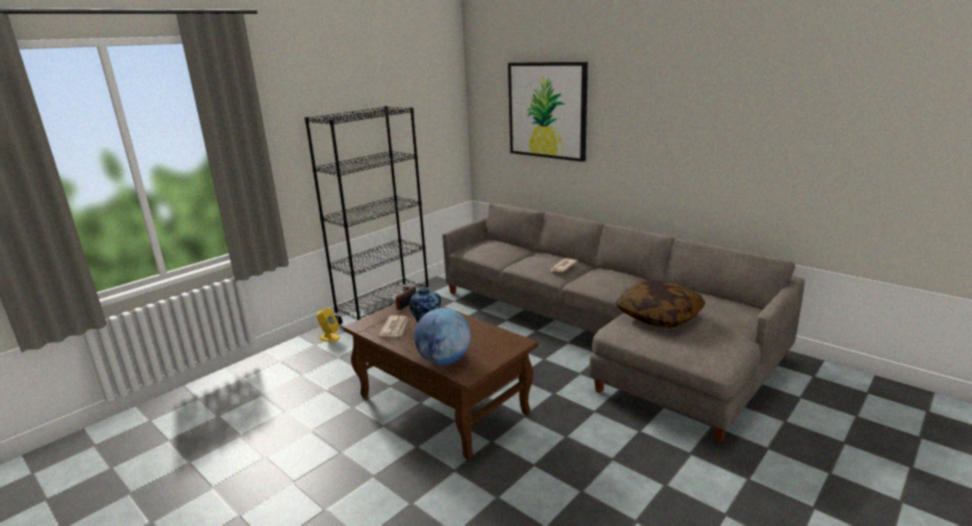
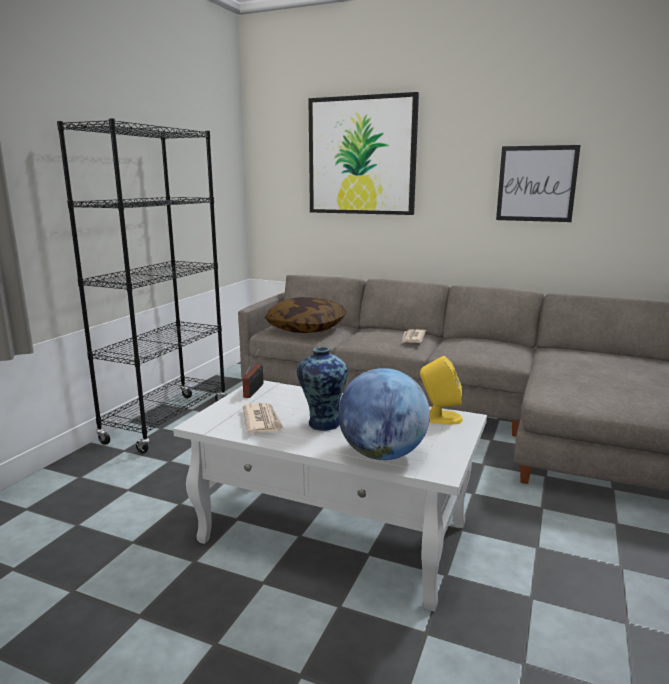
camera: 20 degrees left, 5 degrees down
yellow speaker [317,308,340,342] -> yellow speaker moved to [420,356,463,425]
brown coffee table [343,303,538,460] -> white coffee table [173,380,487,611]
pillow [616,280,705,328] -> pillow moved to [265,297,346,333]
none -> picture [496,145,581,222]

